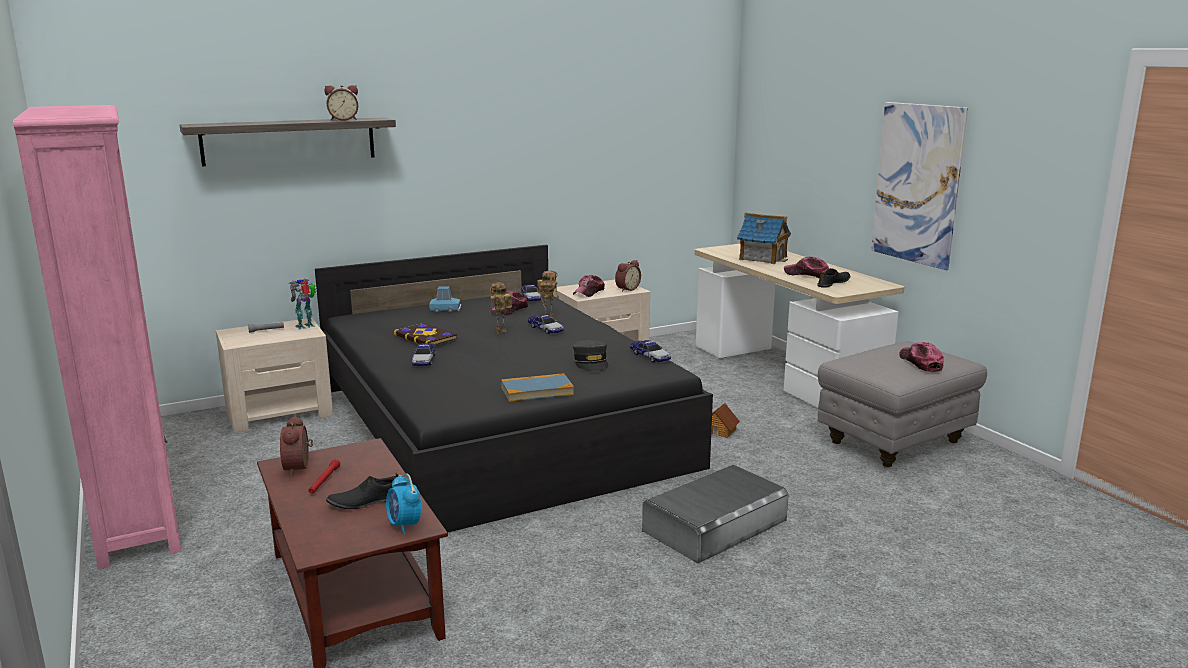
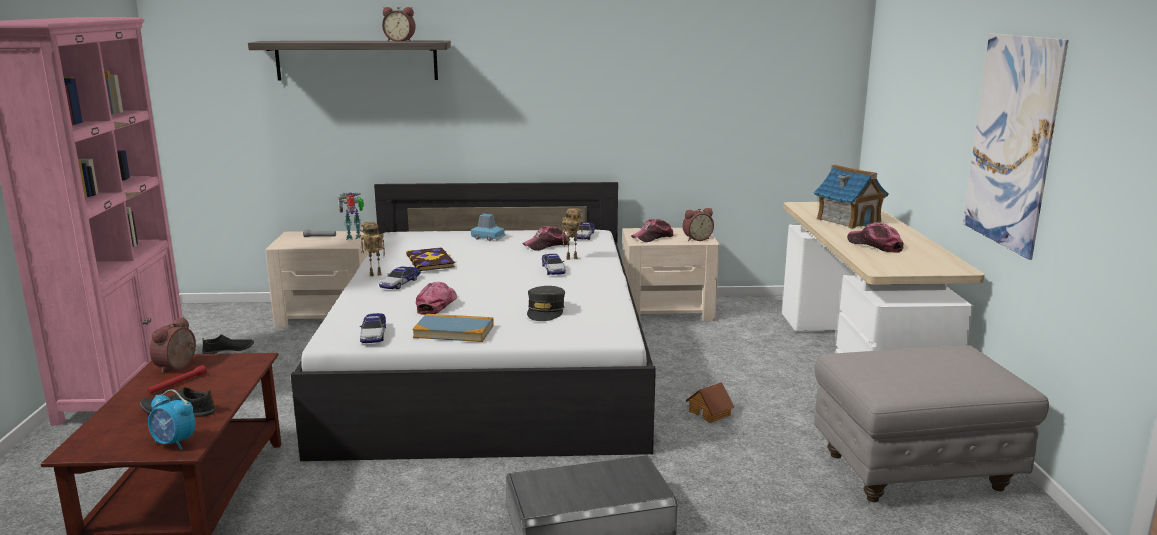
camera: 25 degrees right, 0 degrees up
black bed [315,245,713,532] -> white bed [291,182,656,461]
alarm clock [386,474,421,534] -> alarm clock turned 60 degrees counterclockwise [148,389,195,450]
toy robot [489,282,512,334] -> toy robot moved to [359,222,385,276]
toy car [630,340,671,363] -> toy car moved to [360,313,386,343]
black shoe [817,268,850,288] -> black shoe moved to [202,335,254,354]
cap [899,342,944,372] -> cap moved to [416,282,457,315]

